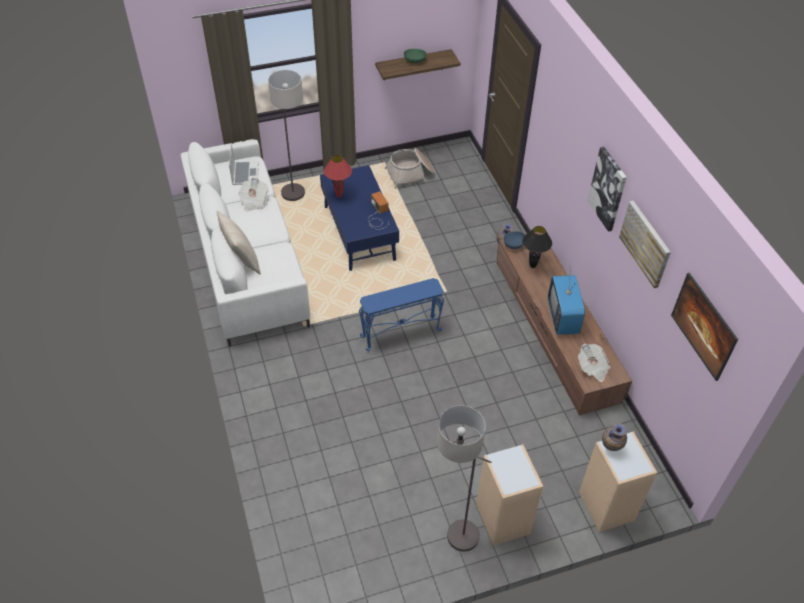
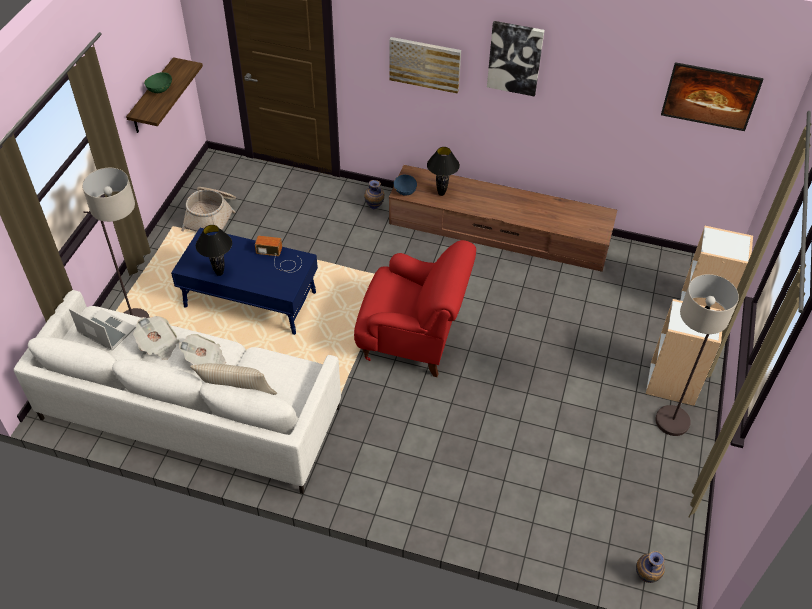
camera: 55 degrees left, 0 degrees up
red table lamp [324,155,352,198] -> black table lamp [196,225,232,276]
blue side table [359,278,444,351] -> red armchair [354,240,476,377]
television [548,266,585,335] -> none
newspaper [578,344,611,382] -> newspaper moved to [179,334,226,365]
vase [602,423,627,451] -> vase moved to [636,551,665,583]
picture [619,201,671,288] -> picture moved to [389,37,461,94]

